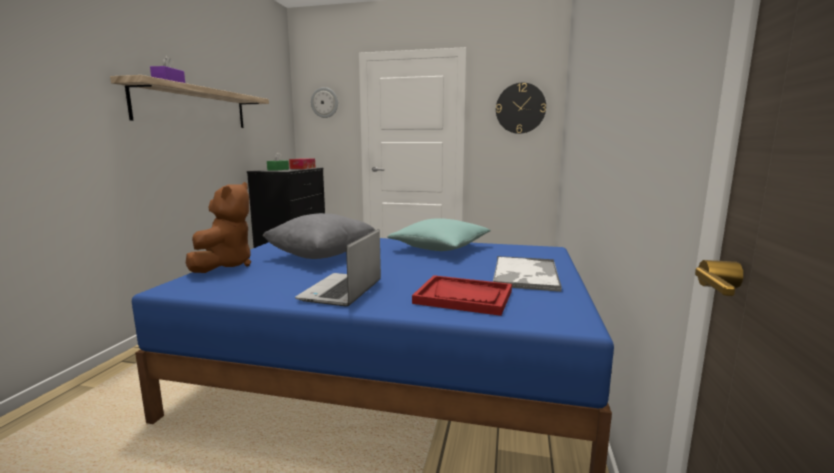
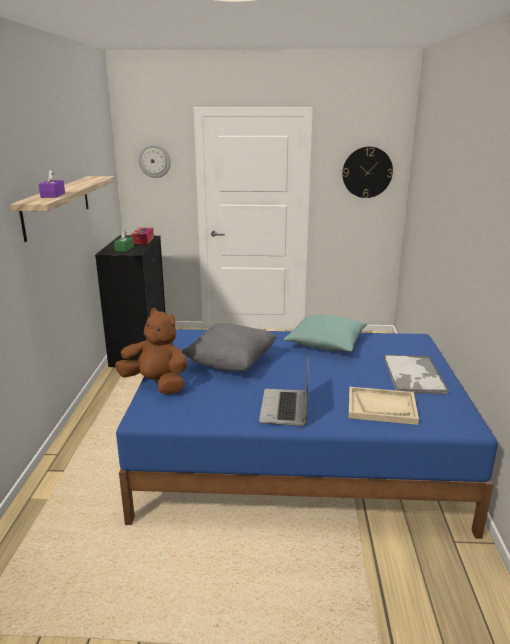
camera: 10 degrees left, 10 degrees up
brown plush toy [186,182,251,273] -> brown plush toy turned 60 degrees counterclockwise [115,308,187,395]
red tray [412,275,512,316] -> beige tray [348,387,419,425]

